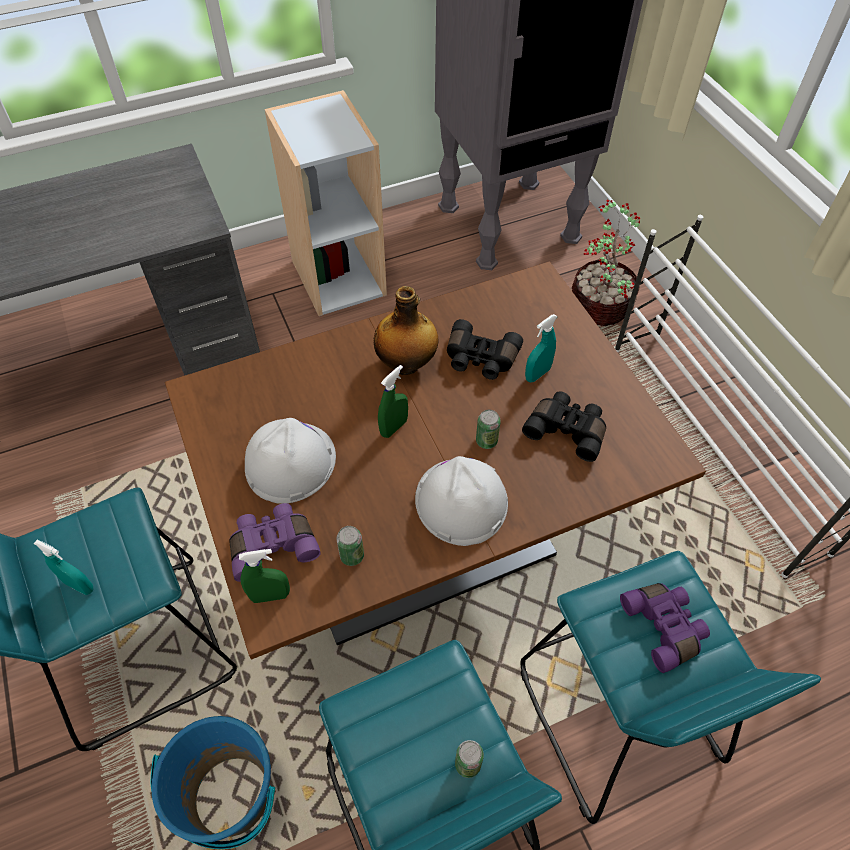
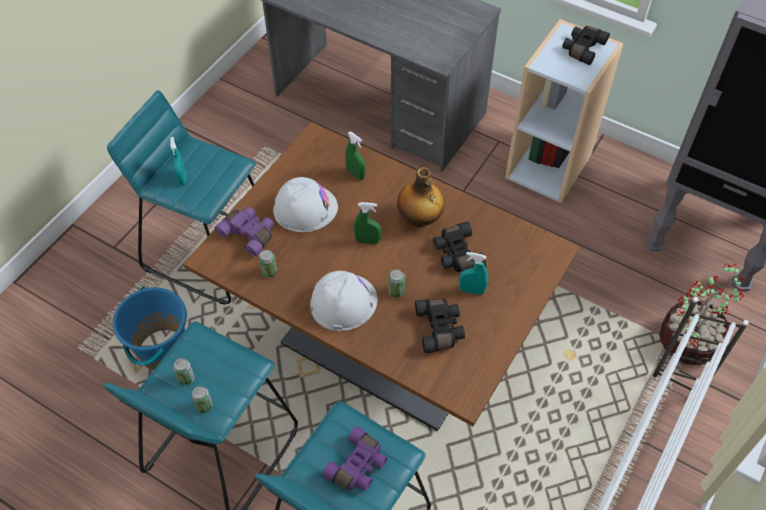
camera: 55 degrees right, 0 degrees up
green spray bottle [239,549,290,603] -> green spray bottle moved to [345,132,366,180]
none -> can [173,358,194,385]
none -> black binoculars [562,26,610,65]

